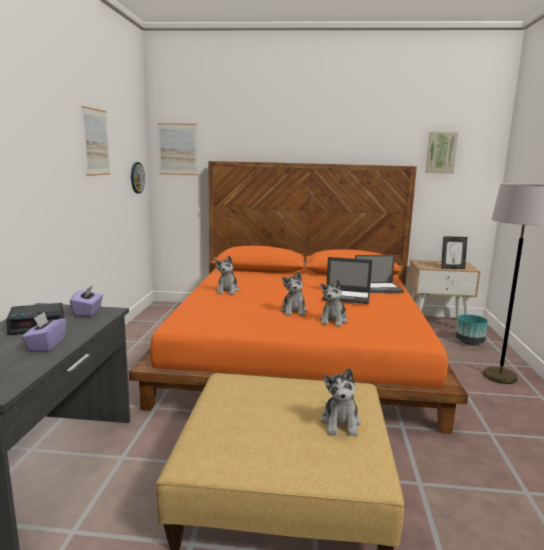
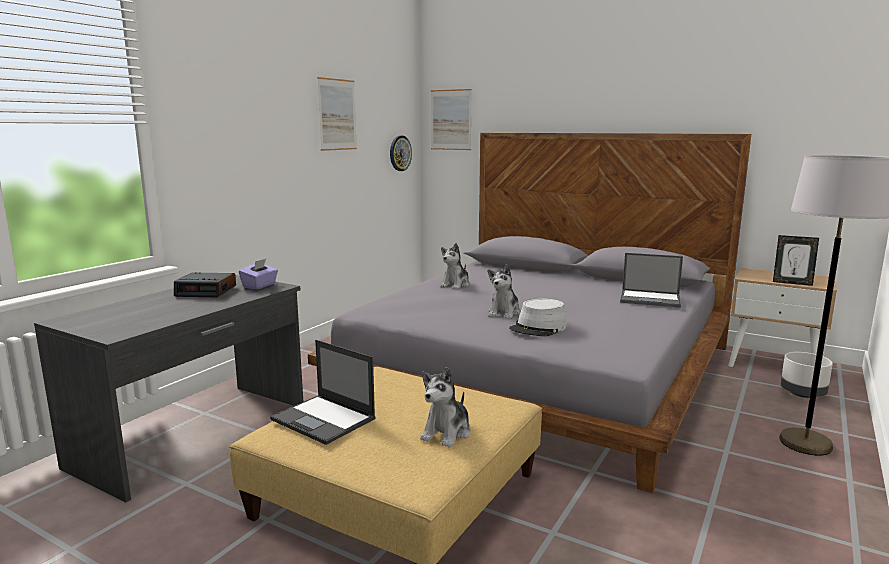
camera: 25 degrees right, 0 degrees up
purple tissue box [22,312,67,352] -> none
orange bed [129,161,468,434] -> grey bed [308,133,751,493]
plush toy [320,279,348,327] -> grey hat [509,299,567,336]
laptop [322,257,372,304] -> laptop moved to [270,340,376,445]
picture [425,132,458,174] -> none
turquoise planter [456,314,488,345] -> grey planter [781,352,833,398]

